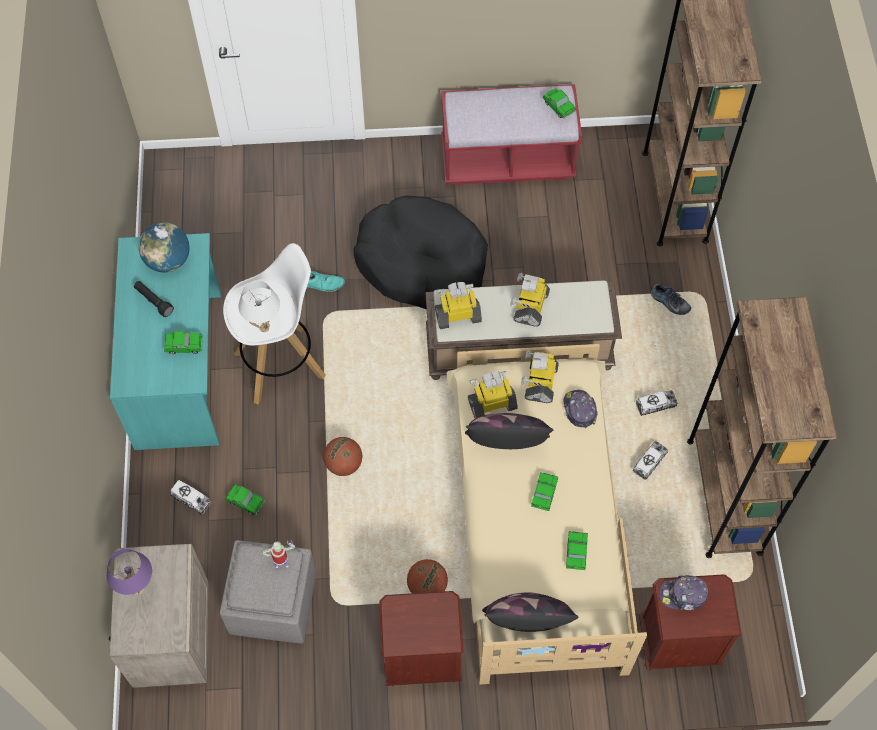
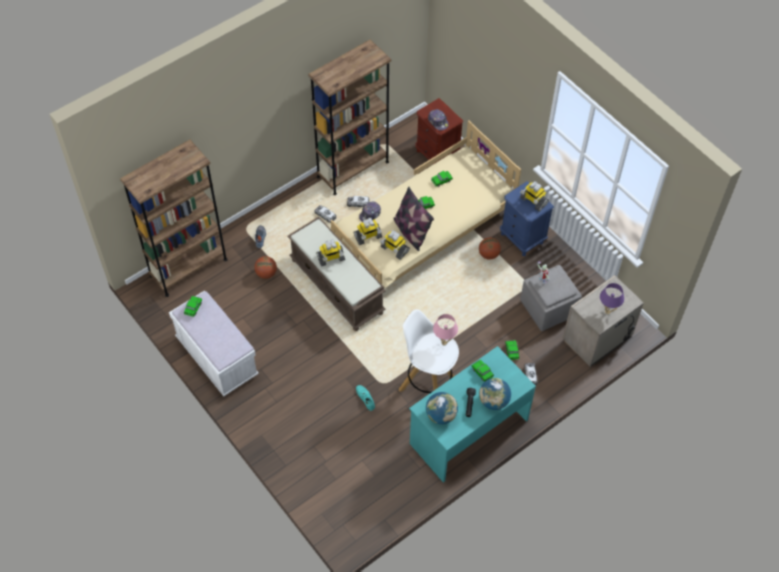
camera: 125 degrees left, 5 degrees down
white table lamp [239,281,280,332] -> pink table lamp [433,314,458,345]
basketball [323,437,362,476] -> basketball moved to [254,256,277,279]
black dog bed [353,196,488,309] -> none
brown nightstand [379,591,464,686] -> blue nightstand [500,181,554,256]
toy robot [435,282,482,329] -> toy robot moved to [520,181,549,211]
red bench [441,84,582,185] -> white bench [169,290,259,396]
pillow [482,592,579,632] -> none
none -> globe [479,378,511,410]

